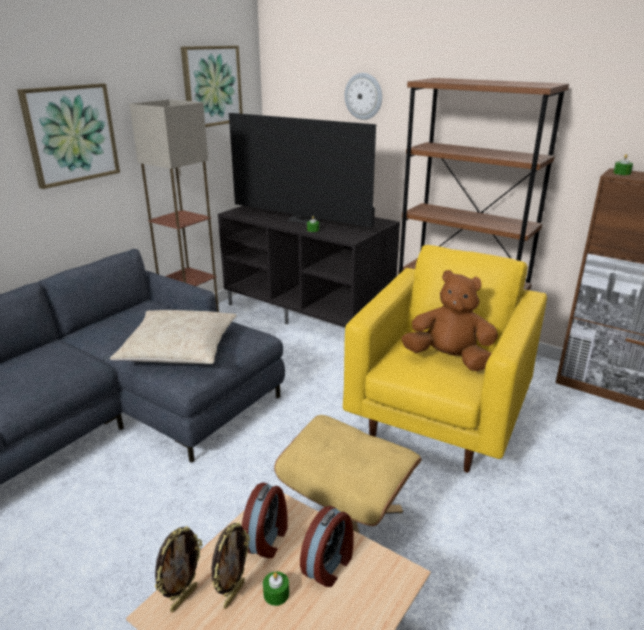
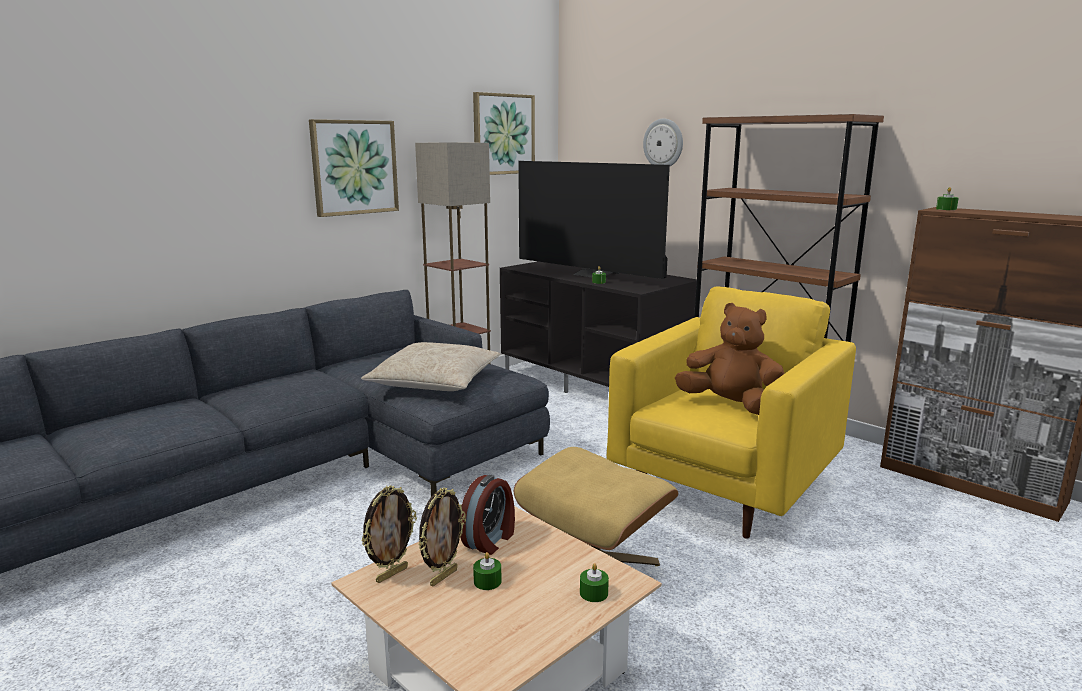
camera: 10 degrees right, 10 degrees down
alarm clock [300,506,354,587] -> none
none -> green candle [580,563,609,602]

